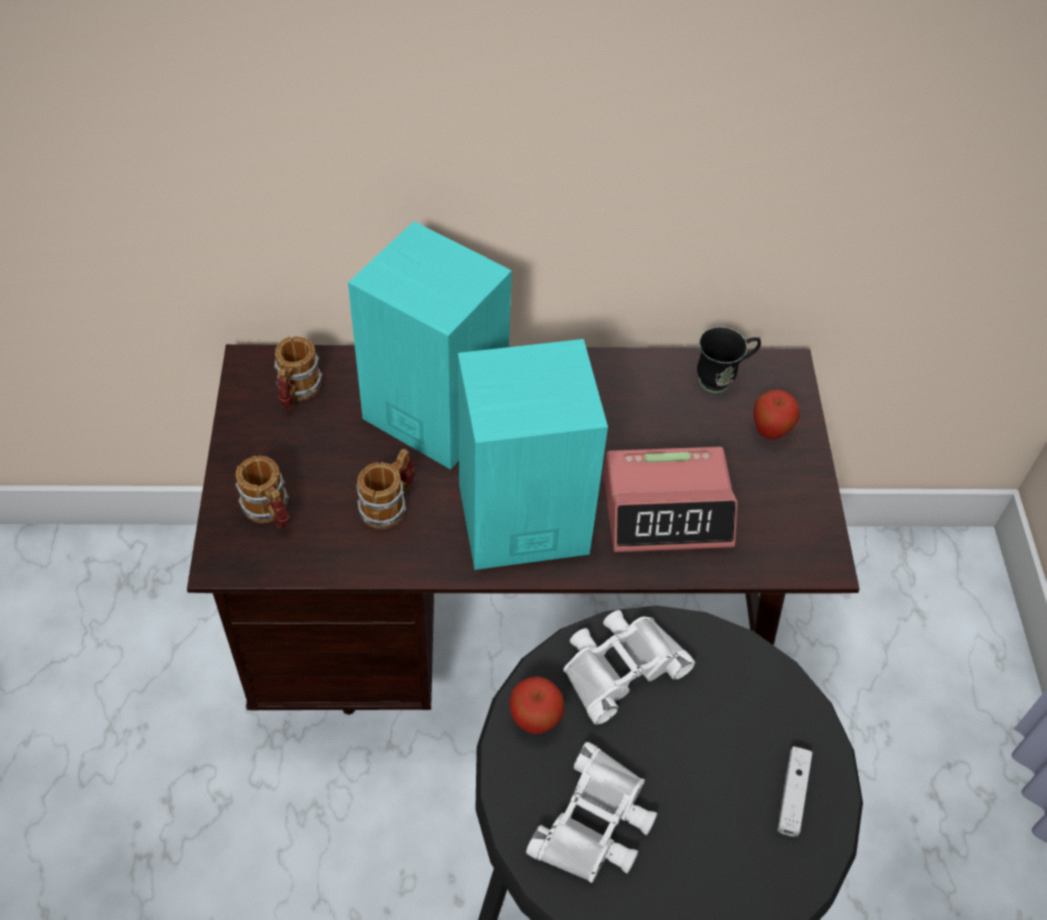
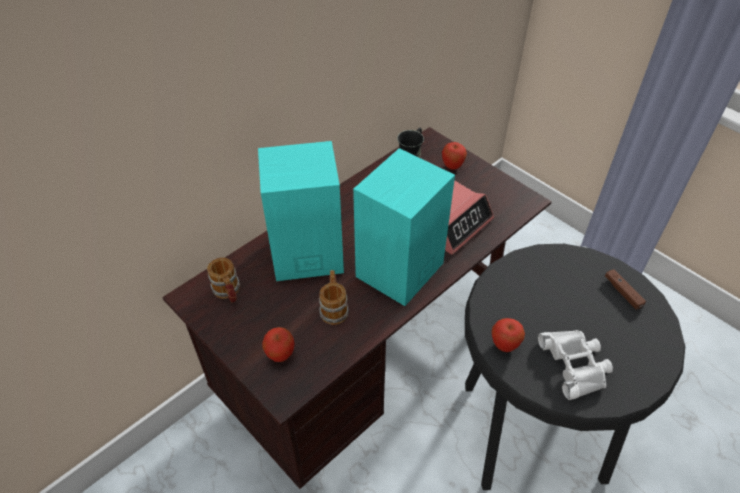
camera: 40 degrees left, 5 degrees down
mug [235,456,289,528] -> apple [262,327,295,362]
white binoculars [563,610,695,725] -> none
white game controller [777,747,813,837] -> brown game controller [605,269,646,310]

